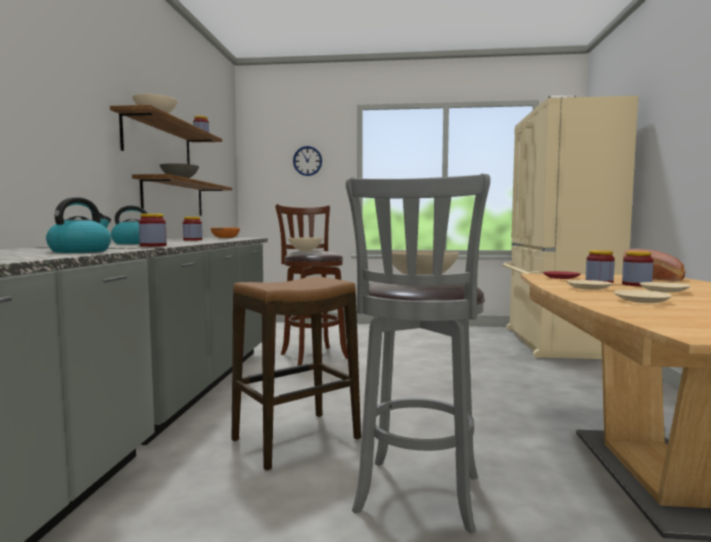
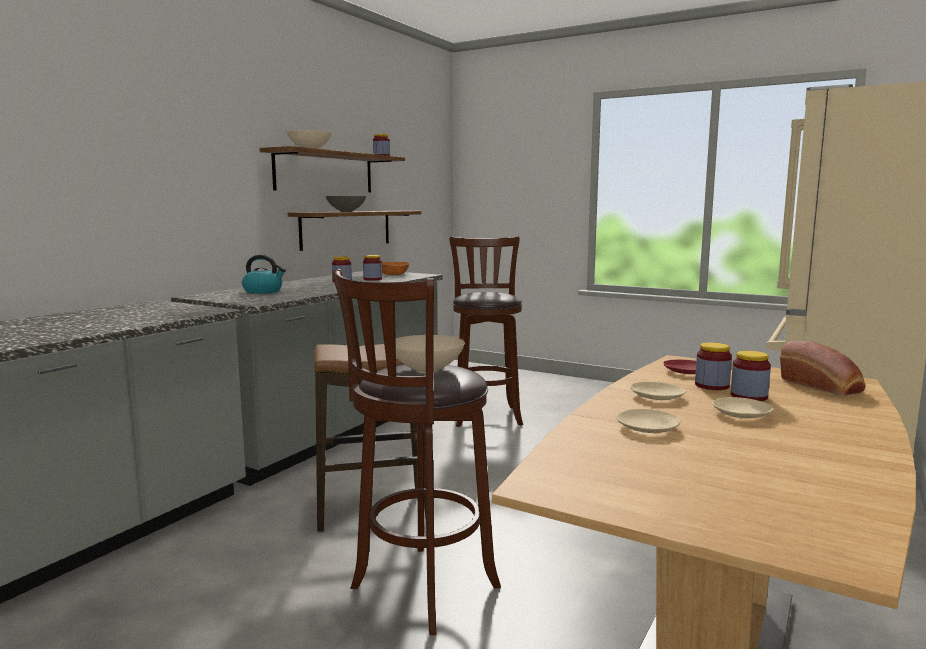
camera: 25 degrees right, 5 degrees up
kettle [46,197,111,253] -> none
jar [139,214,167,247] -> jar moved to [363,255,382,281]
beige bowl [288,238,323,251] -> none
wall clock [293,146,322,176] -> none
grey stool [346,174,490,534] -> brown stool [333,269,501,635]

